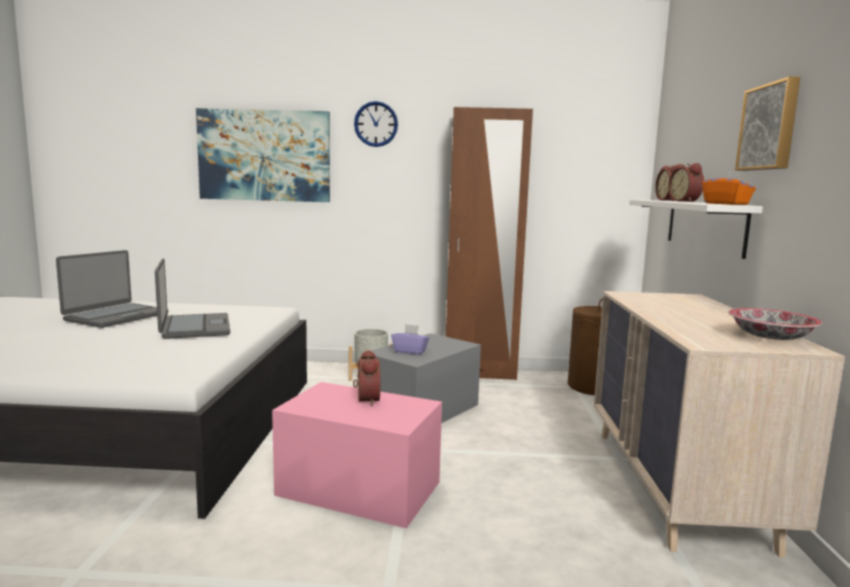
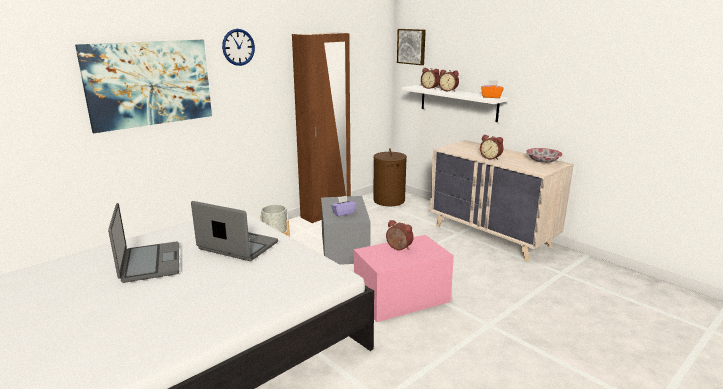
camera: 45 degrees left, 10 degrees up
picture [735,76,800,171] -> picture moved to [397,29,426,65]
none -> alarm clock [480,135,503,160]

